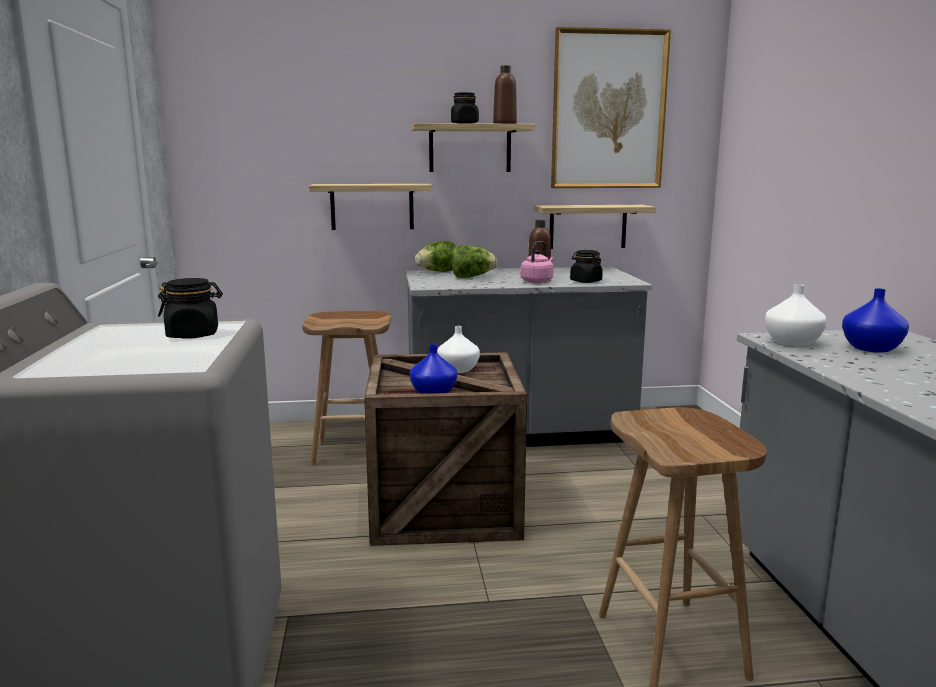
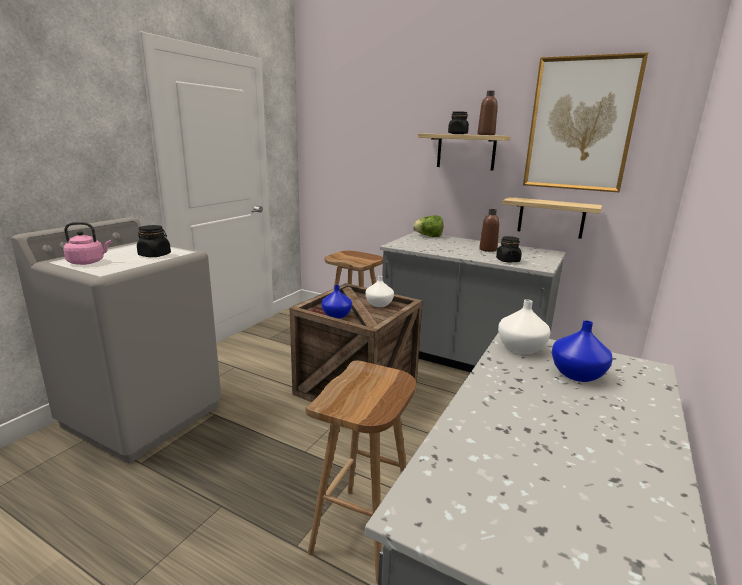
camera: 35 degrees right, 5 degrees up
shelf [309,184,433,230] -> none
lettuce [451,245,497,278] -> none
pink kettle [521,241,554,283] -> pink kettle moved to [63,222,111,265]

